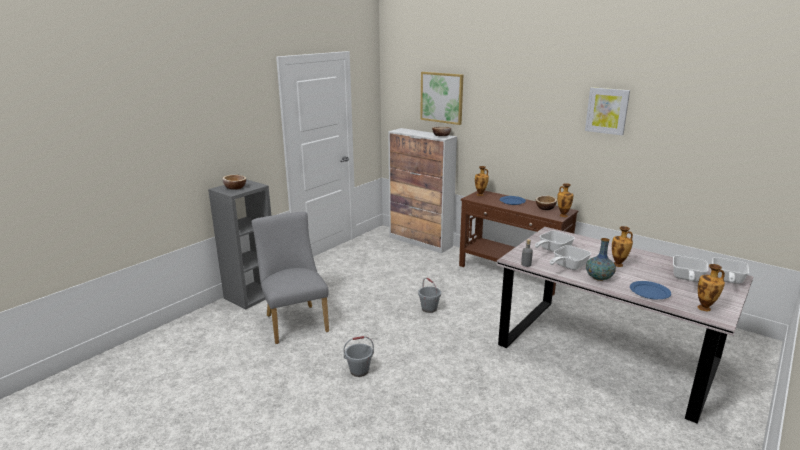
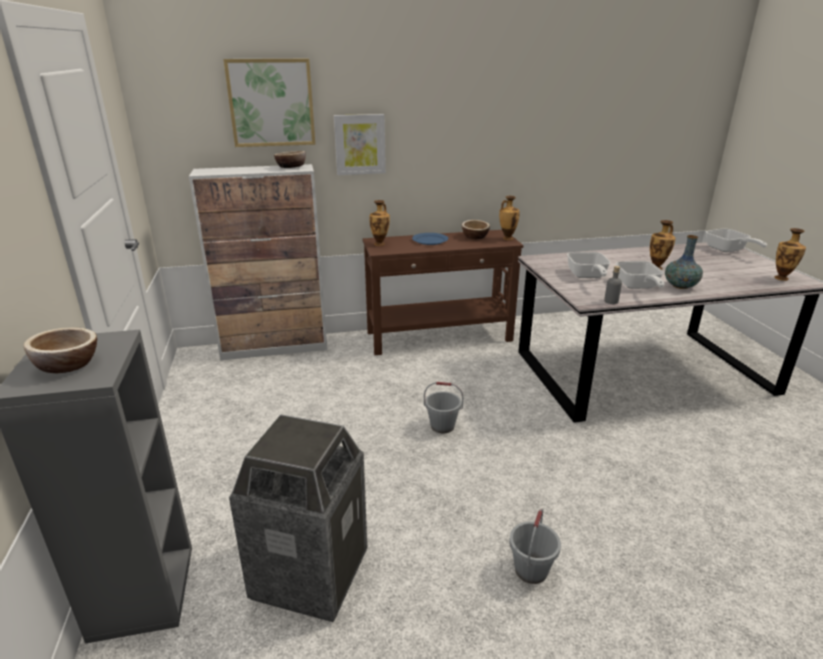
camera: 50 degrees left, 5 degrees up
grey chair [252,212,329,344] -> trash can [229,414,368,622]
picture [585,87,630,135] -> picture moved to [334,114,386,175]
blue plate [630,281,671,299] -> none
frying pan [673,256,709,282] -> none

